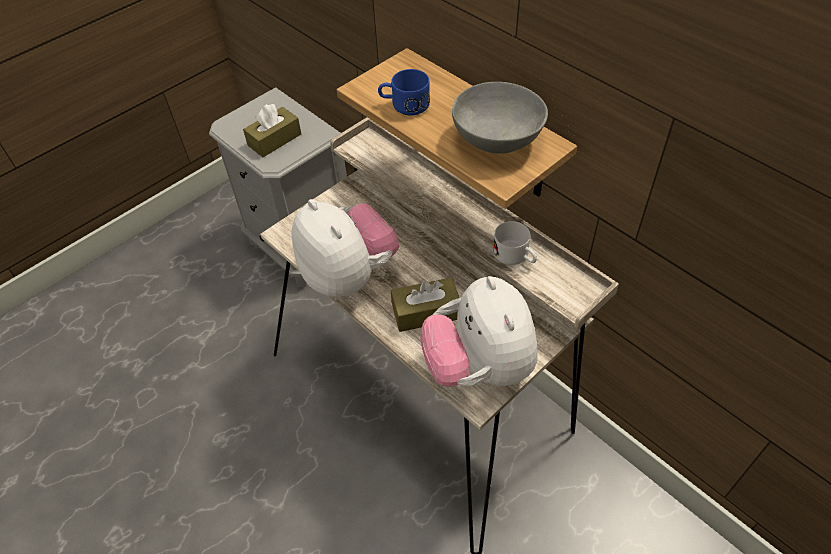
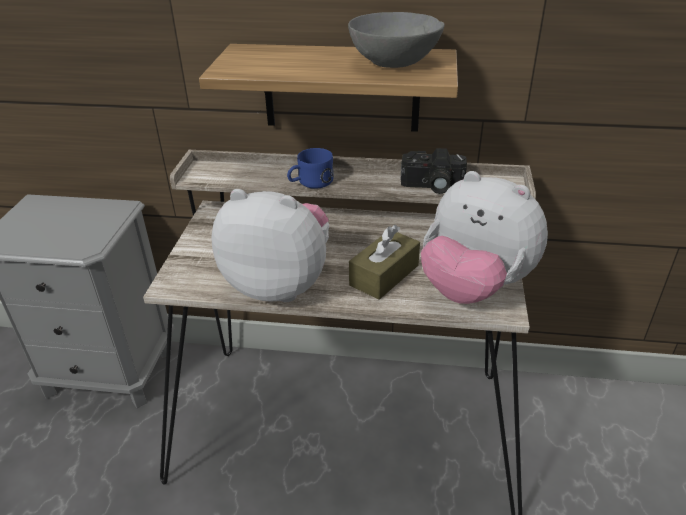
camera: 40 degrees left, 15 degrees down
brown tissue box [243,104,301,157] -> none
blue mug [378,69,430,115] -> blue mug moved to [287,148,334,189]
white mug [493,221,537,265] -> camera [401,148,467,194]

